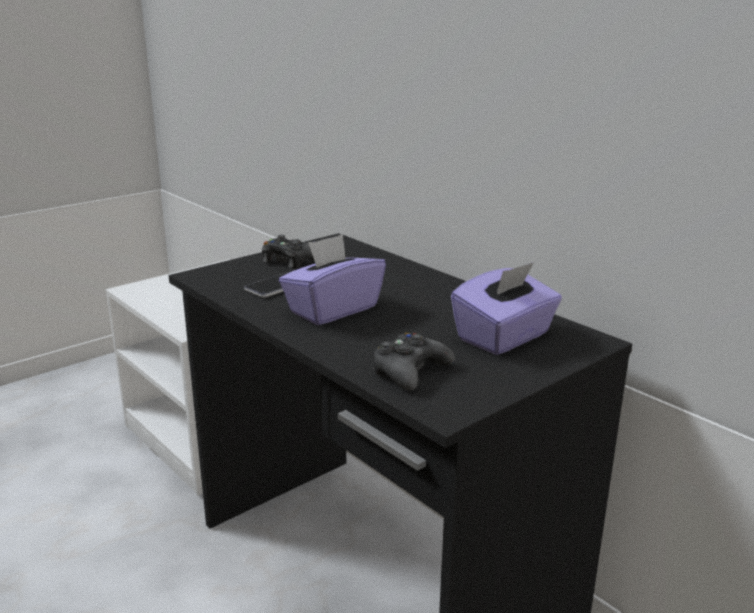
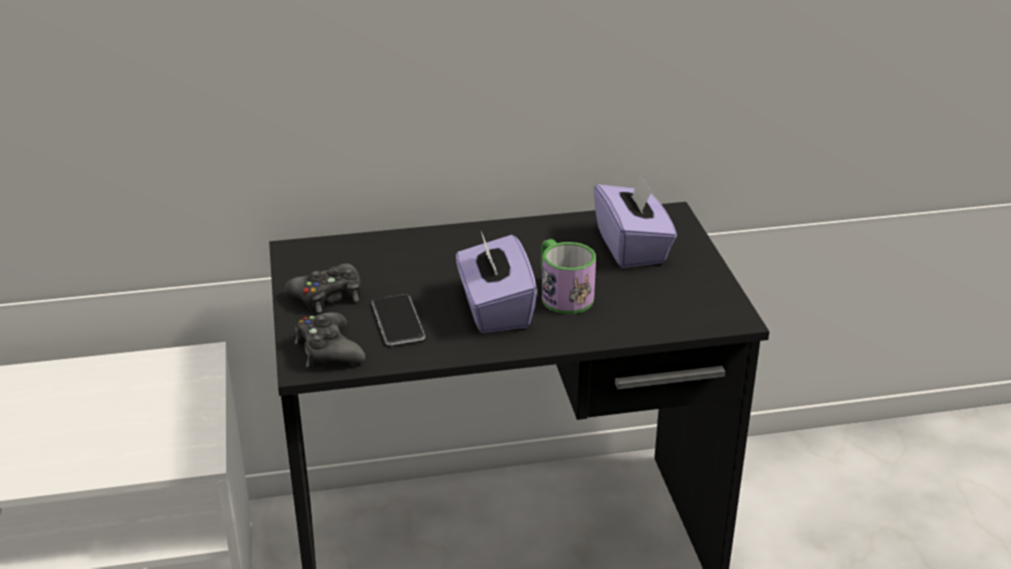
camera: 60 degrees left, 10 degrees up
black game controller [372,332,455,391] -> black game controller moved to [295,312,365,369]
none -> mug [540,239,596,314]

